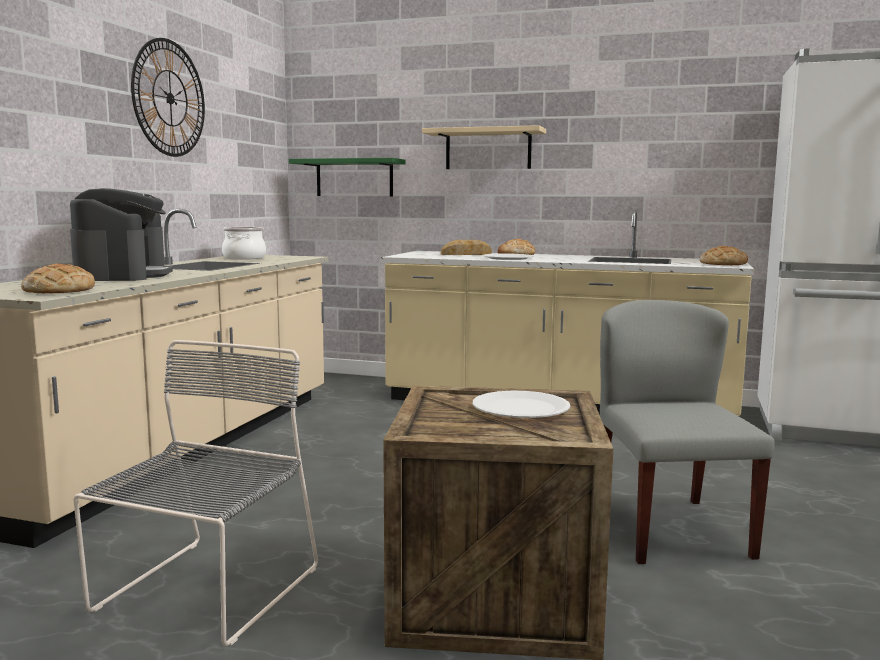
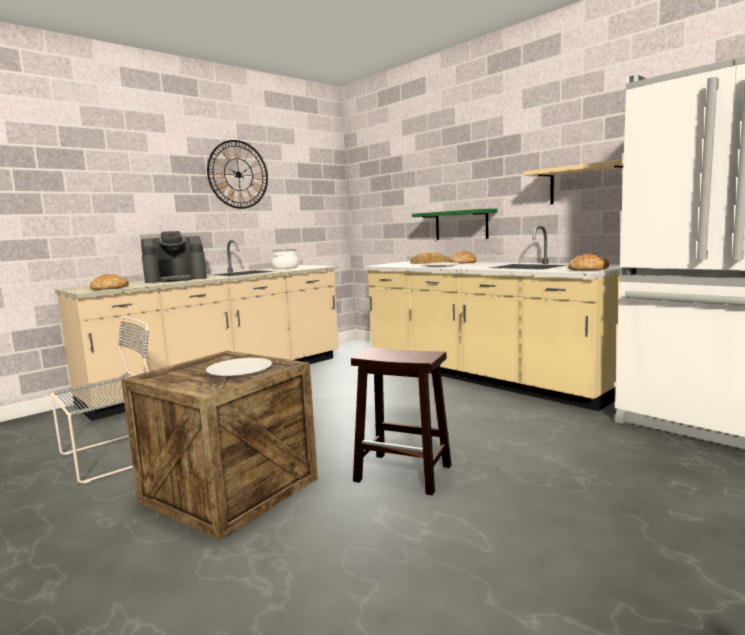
camera: 30 degrees right, 0 degrees up
coffee machine [70,188,173,281] -> coffee machine turned 45 degrees clockwise [141,231,207,283]
green shelf [289,158,406,196] -> green shelf moved to [412,209,497,240]
beige shelf [422,125,546,169] -> beige shelf moved to [524,159,624,204]
grey chair [600,300,775,564] -> brown stool [351,348,452,495]

